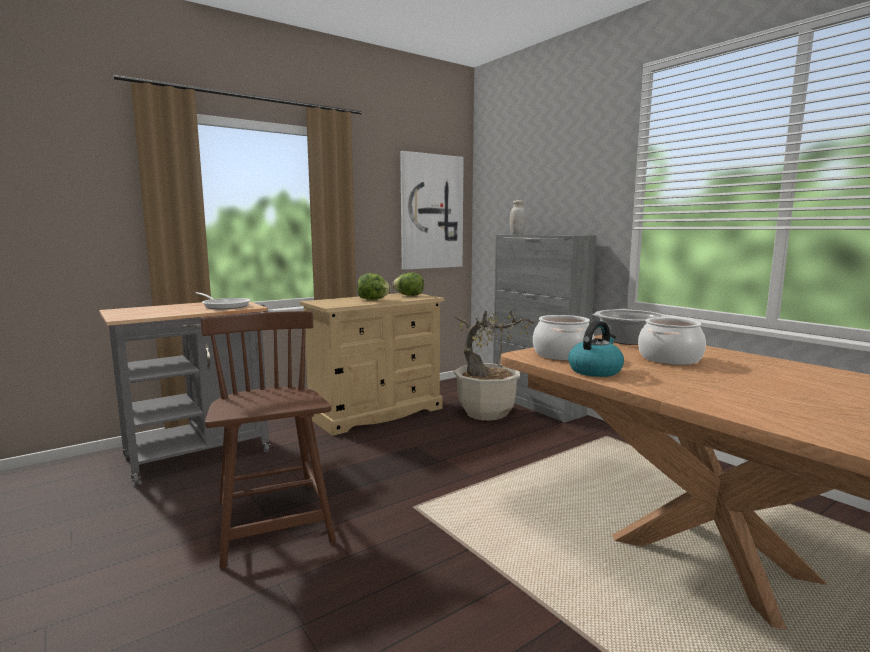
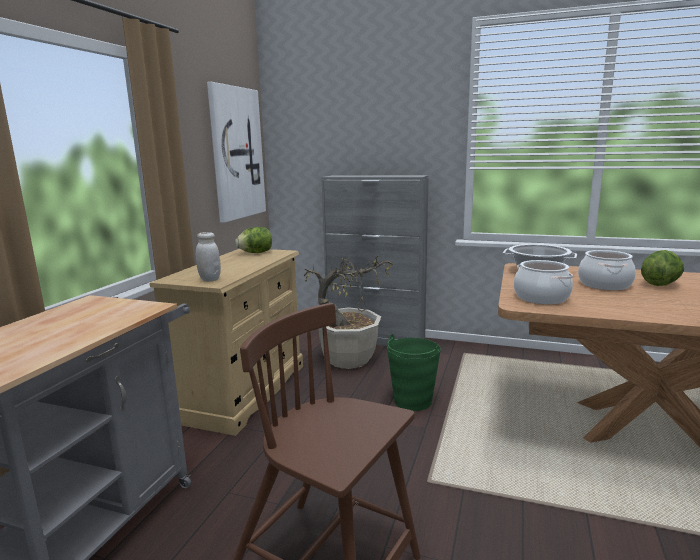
camera: 35 degrees left, 5 degrees up
frying pan [196,292,251,309] -> none
lettuce [357,273,391,300] -> lettuce moved to [641,250,684,286]
white jar [510,200,526,235] -> white jar moved to [196,232,221,281]
kettle [568,321,624,377] -> none
none -> green bucket [387,334,441,411]

